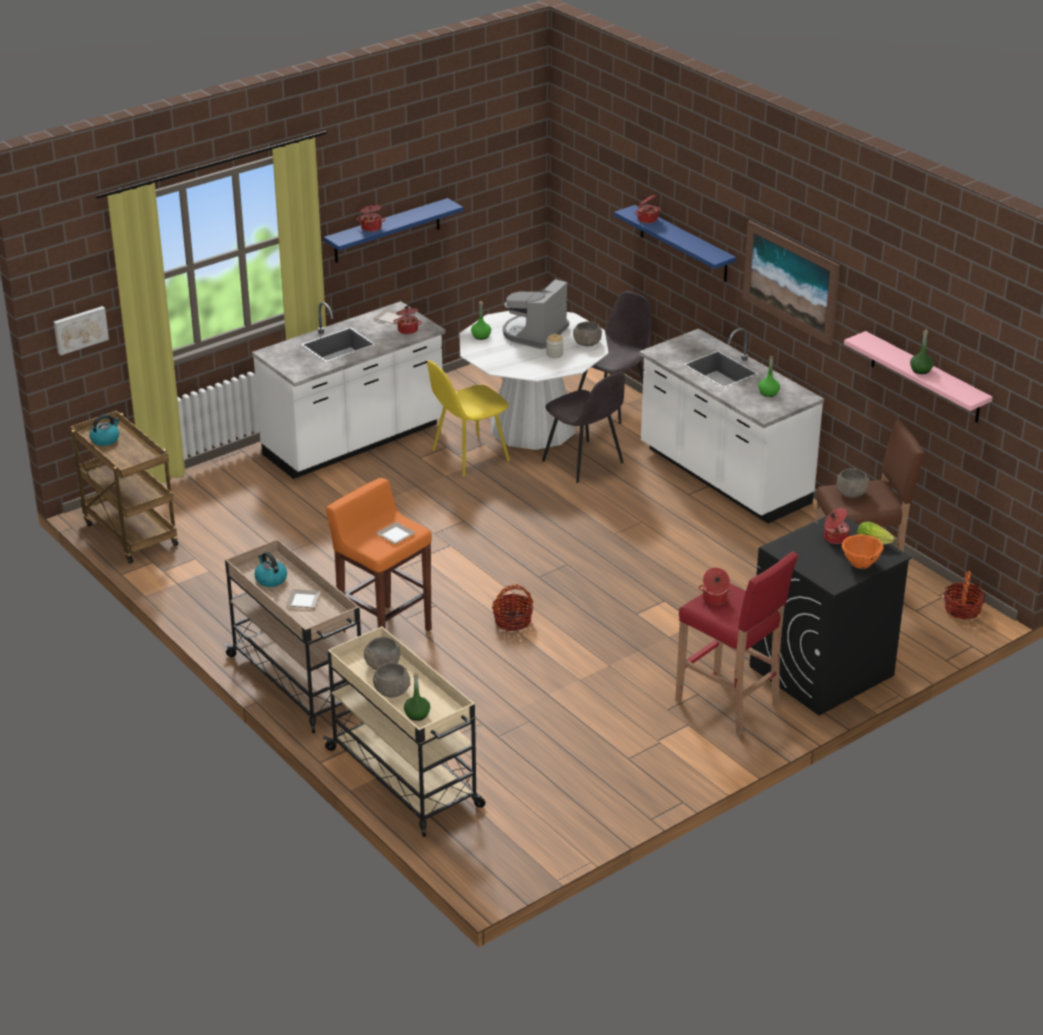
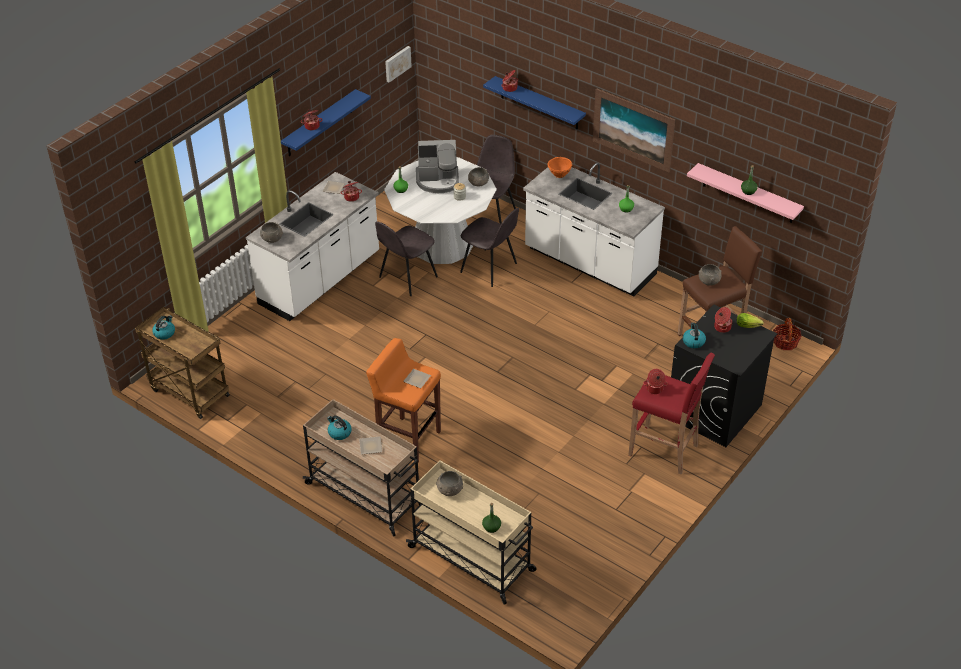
camera: 15 degrees left, 10 degrees up
picture [54,306,109,355] -> picture moved to [385,46,412,83]
grey bowl [373,663,411,698] -> grey bowl moved to [260,222,283,243]
yellow chair [427,360,510,476] -> grey chair [375,221,438,296]
basket [492,584,533,631] -> none
coffee machine [503,278,569,349] -> coffee machine turned 105 degrees counterclockwise [416,140,459,193]
orange bowl [842,534,884,569] -> orange bowl moved to [548,157,573,178]
none -> kettle [683,323,706,348]

